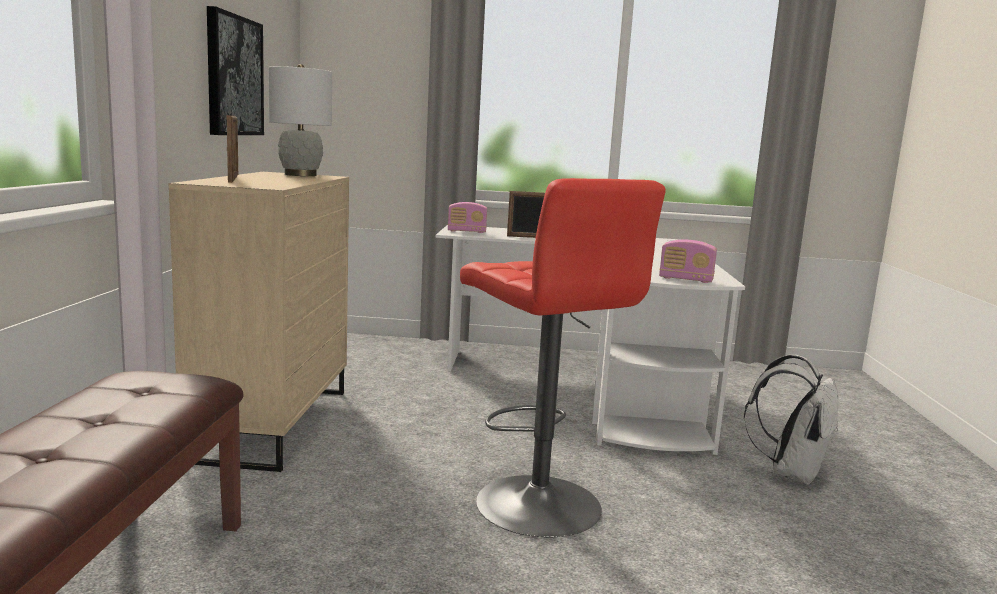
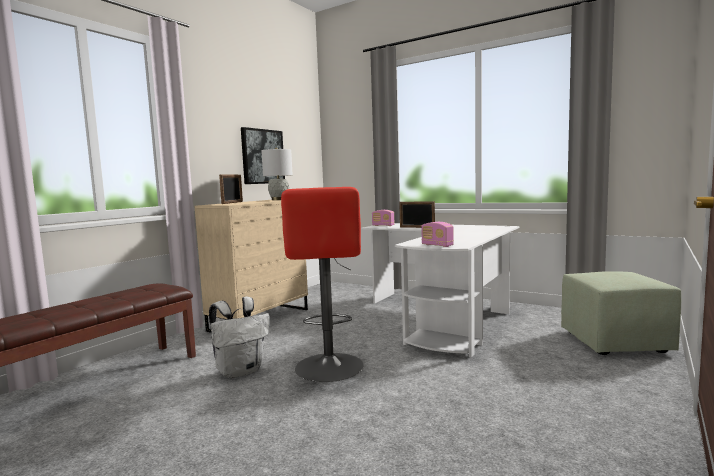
camera: 30 degrees right, 5 degrees down
white backpack [744,354,839,485] -> white backpack moved to [209,297,270,379]
none -> green ottoman [561,271,681,355]

